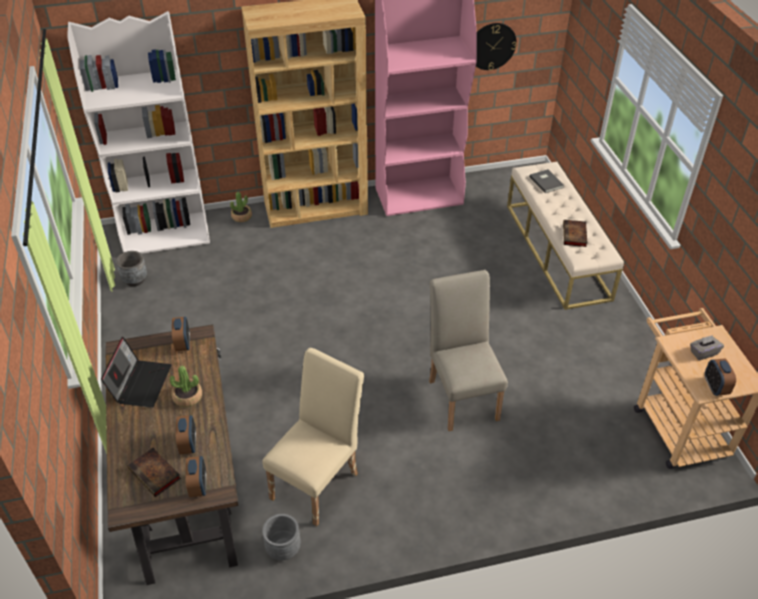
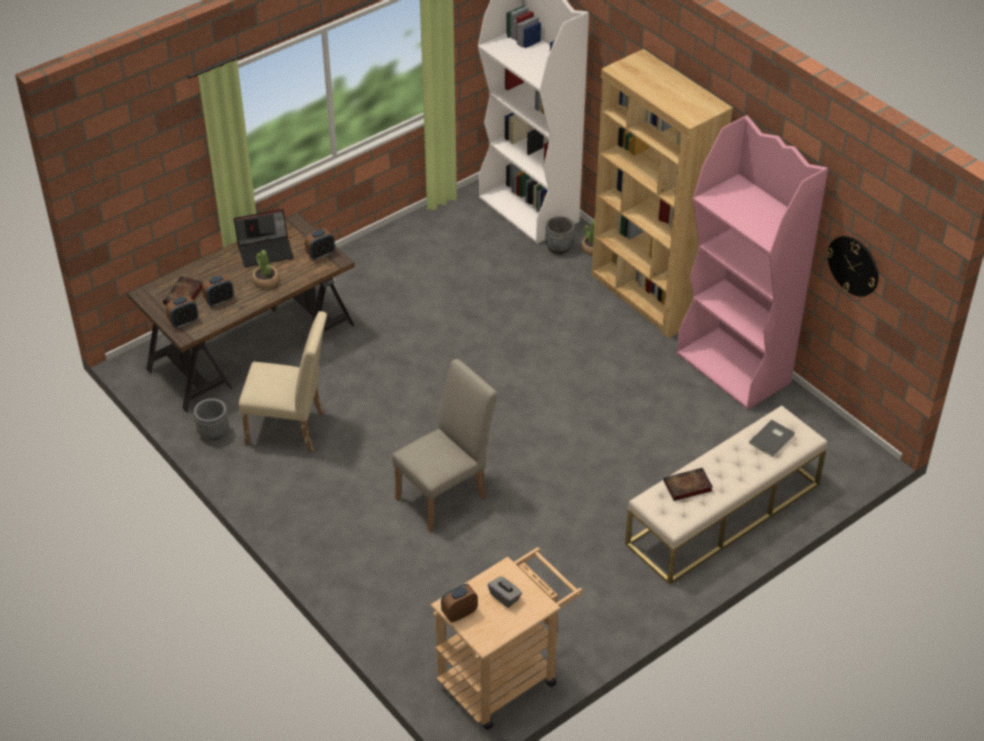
camera: 65 degrees right, 0 degrees up
grey planter [116,251,147,287] -> grey planter moved to [545,216,575,255]

